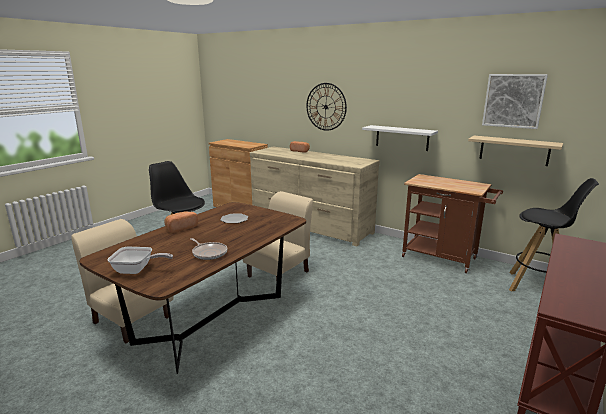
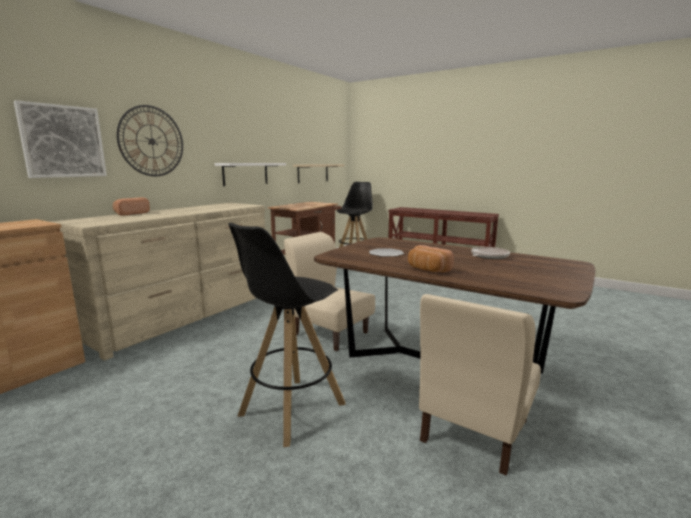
camera: 90 degrees left, 5 degrees down
frying pan [107,247,173,274] -> none
picture [482,74,548,129] -> picture moved to [14,100,107,178]

